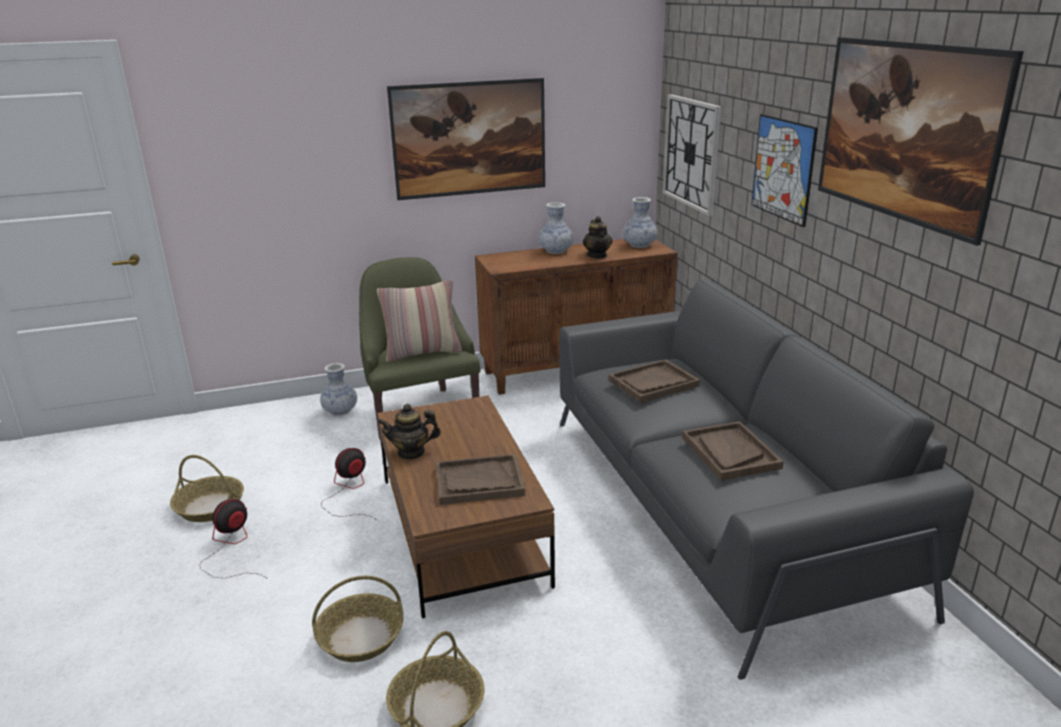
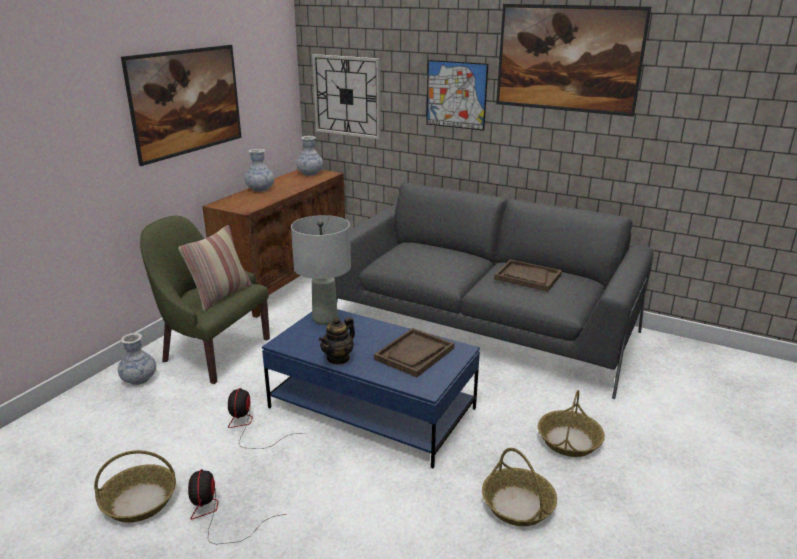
camera: 45 degrees left, 0 degrees up
basket [312,576,403,662] -> basket moved to [538,390,605,457]
brown coffee table [377,395,555,618] -> blue coffee table [262,309,480,468]
teapot [583,216,612,258] -> none
brown tray [609,359,700,403] -> none
none -> grey table lamp [291,215,351,325]

